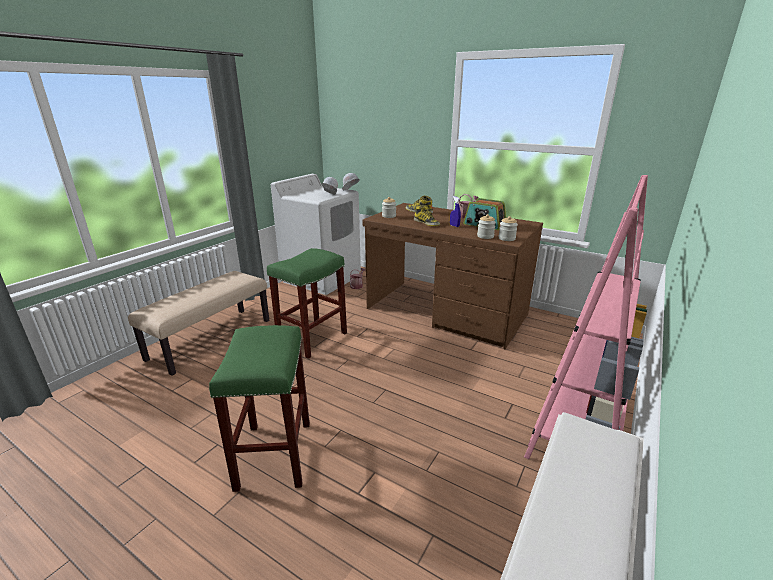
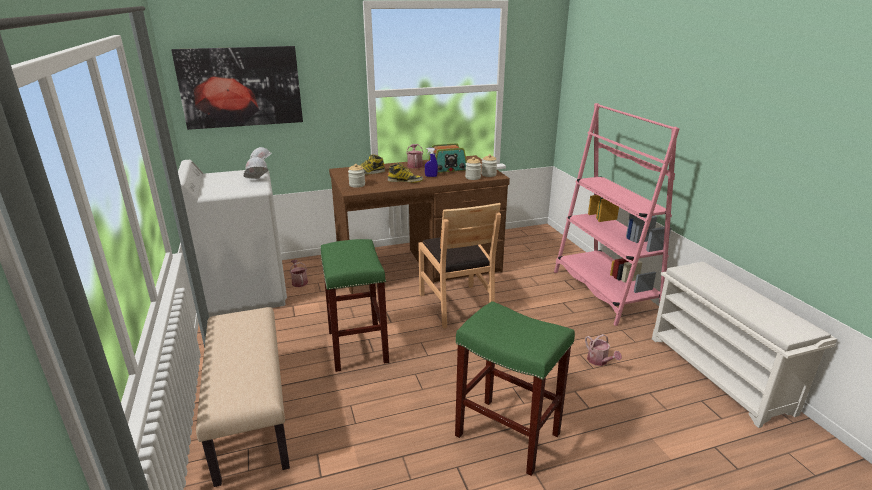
camera: 50 degrees left, 0 degrees up
none -> picture [171,46,303,130]
none -> brown chair [419,203,501,328]
none -> watering can [585,334,622,366]

